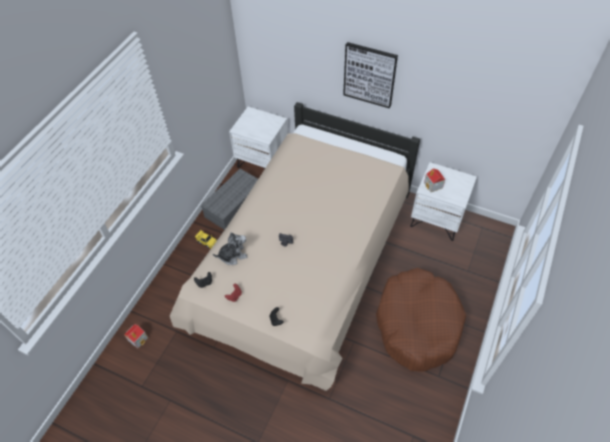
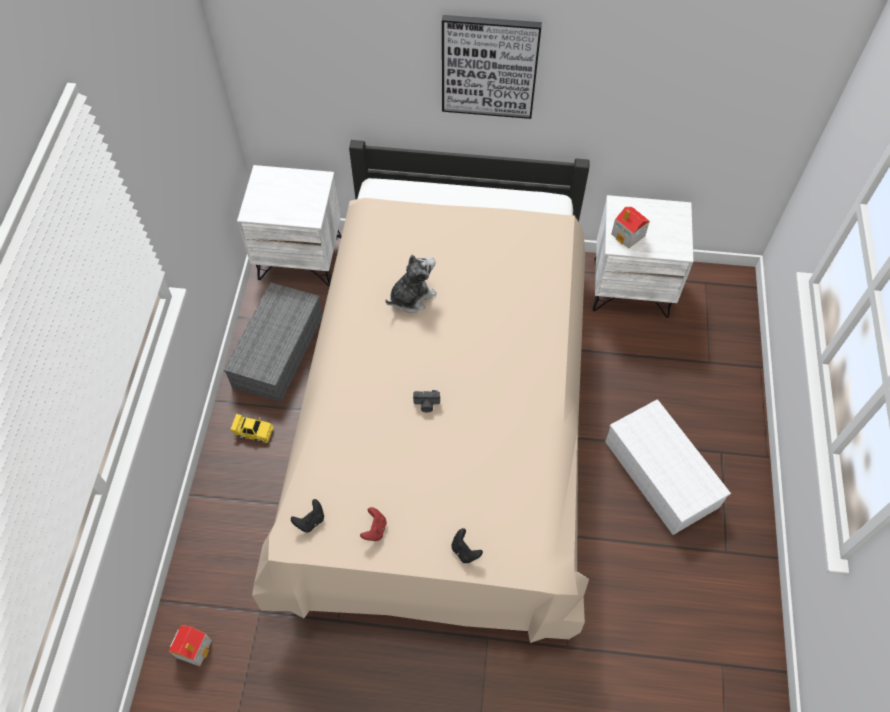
camera: 20 degrees left, 5 degrees up
plush toy [213,232,247,265] -> plush toy moved to [385,254,437,313]
brown dog bed [376,268,466,372] -> white storage box [605,399,731,535]

